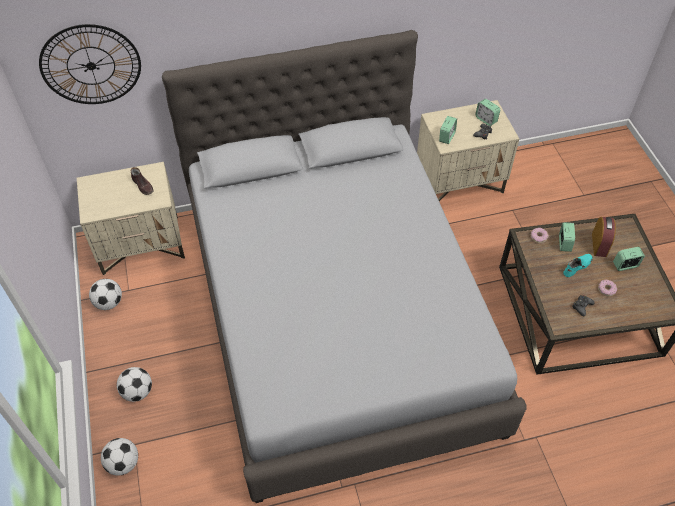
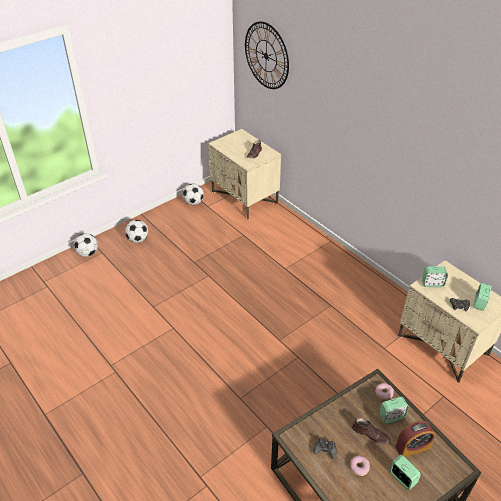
camera: 65 degrees right, 10 degrees down
grey bed [162,30,526,503] -> none
turquoise shoe [563,254,593,277] -> brown shoe [352,418,391,444]

